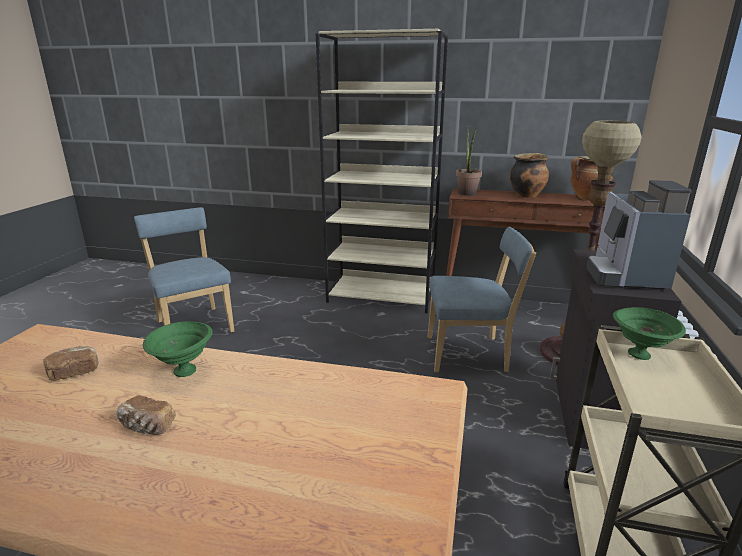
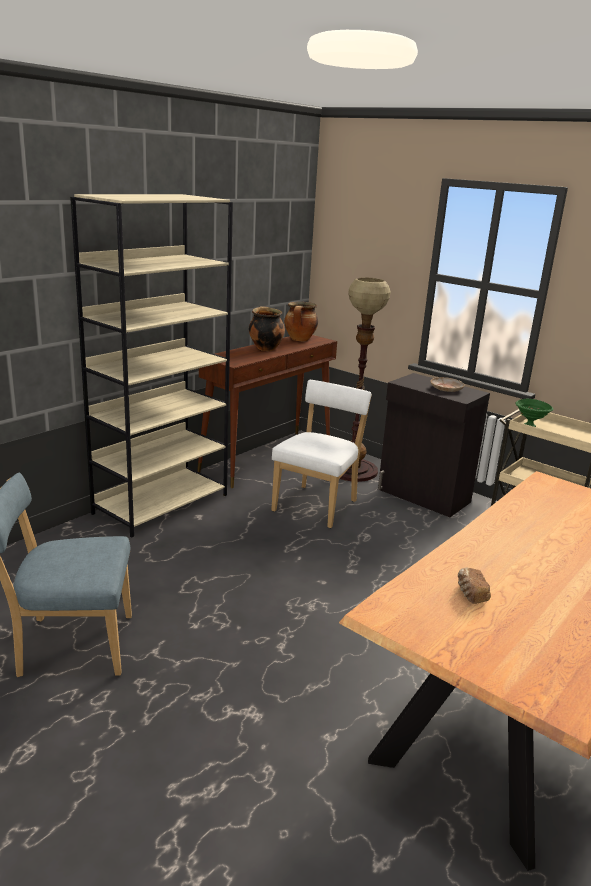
camera: 65 degrees left, 0 degrees up
bread [116,395,176,435] -> none
green bowl [143,322,213,377] -> none
blue chair [428,226,536,373] -> white chair [271,380,372,528]
potted plant [456,125,482,195] -> none
coffee machine [586,180,692,289] -> beige plate [430,377,464,392]

